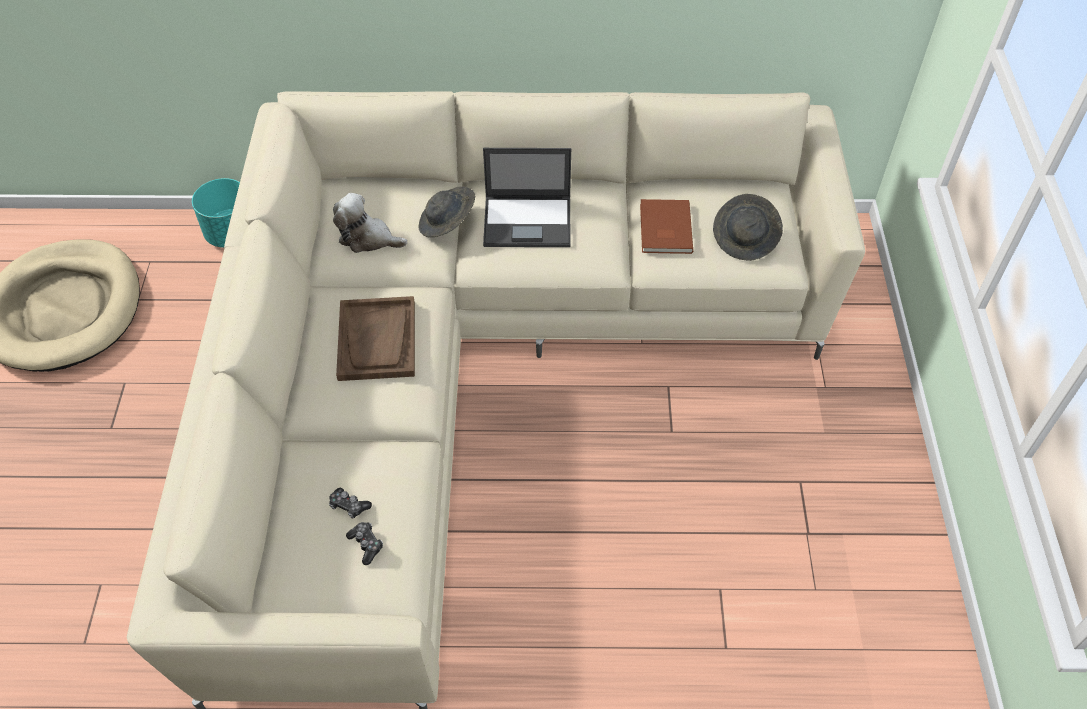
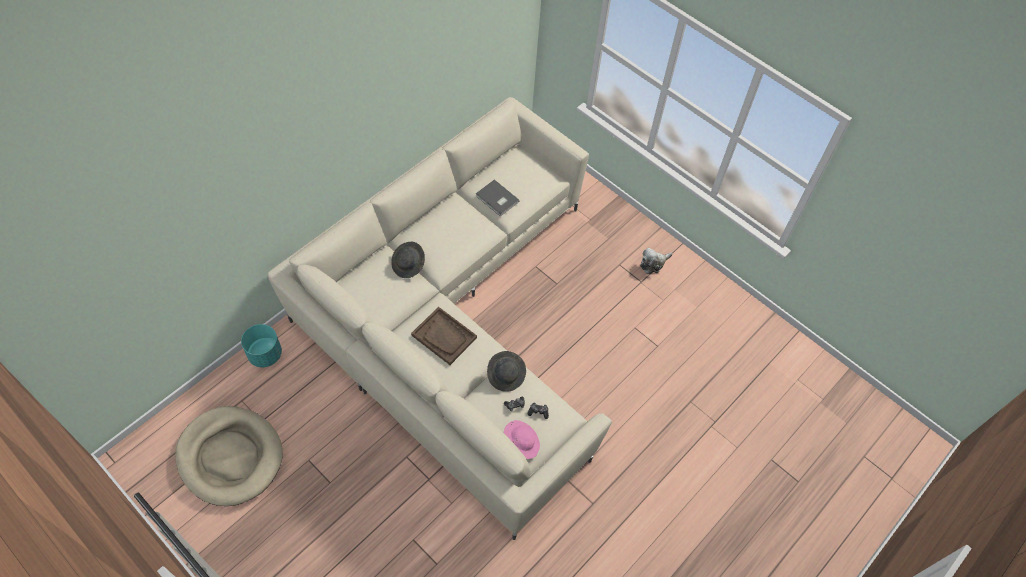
camera: 50 degrees left, 5 degrees up
plush toy [333,193,407,253] -> plush toy moved to [640,248,673,274]
laptop [483,148,571,247] -> none
brown book [640,199,693,254] -> grey book [476,180,519,217]
grey hat [713,194,783,261] -> grey hat moved to [487,351,526,392]
none -> pink hat [504,420,540,459]

